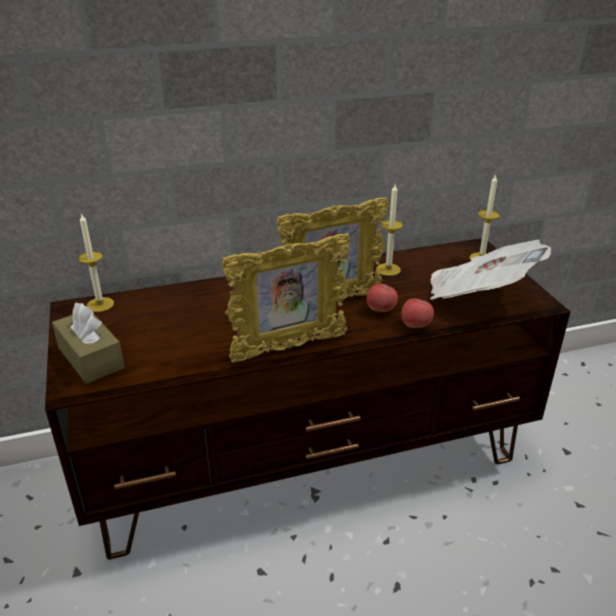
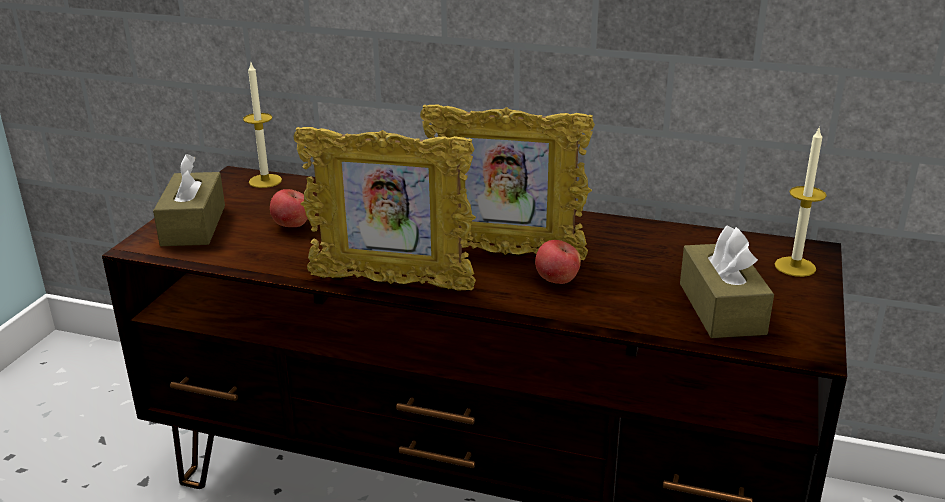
camera: 35 degrees right, 5 degrees down
candle [376,185,403,276] -> none
apple [401,299,434,328] -> apple moved to [270,189,308,227]
newspaper [430,240,551,300] -> brown tissue box [680,226,774,338]

